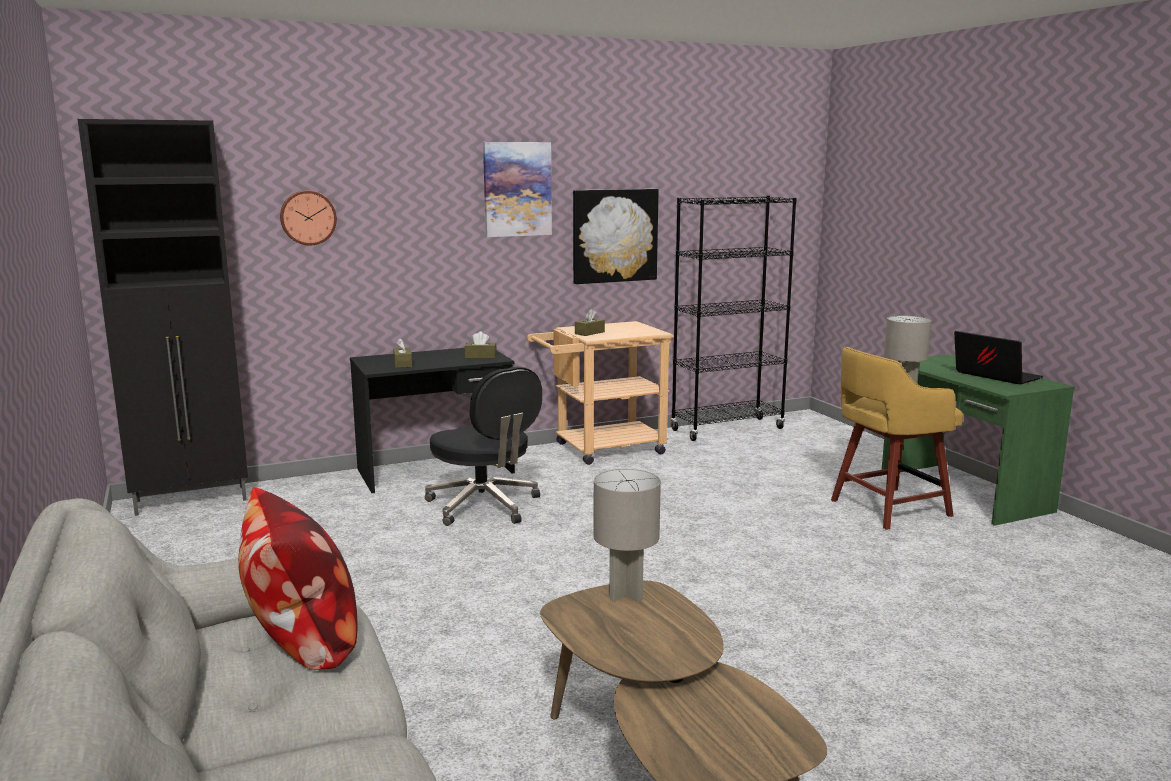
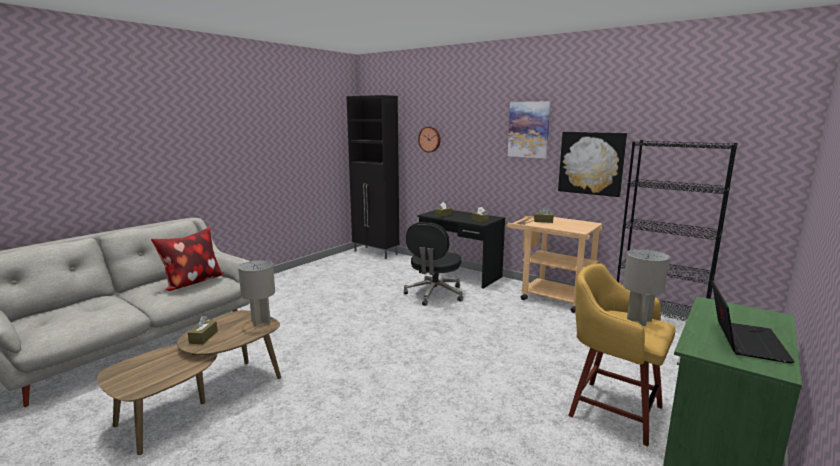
camera: 60 degrees right, 0 degrees up
none -> brown tissue box [188,315,218,344]

